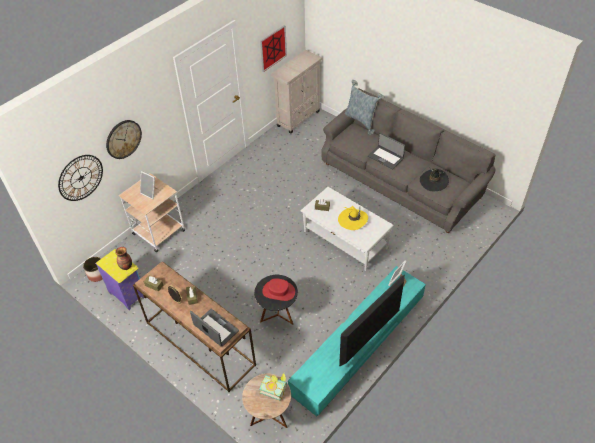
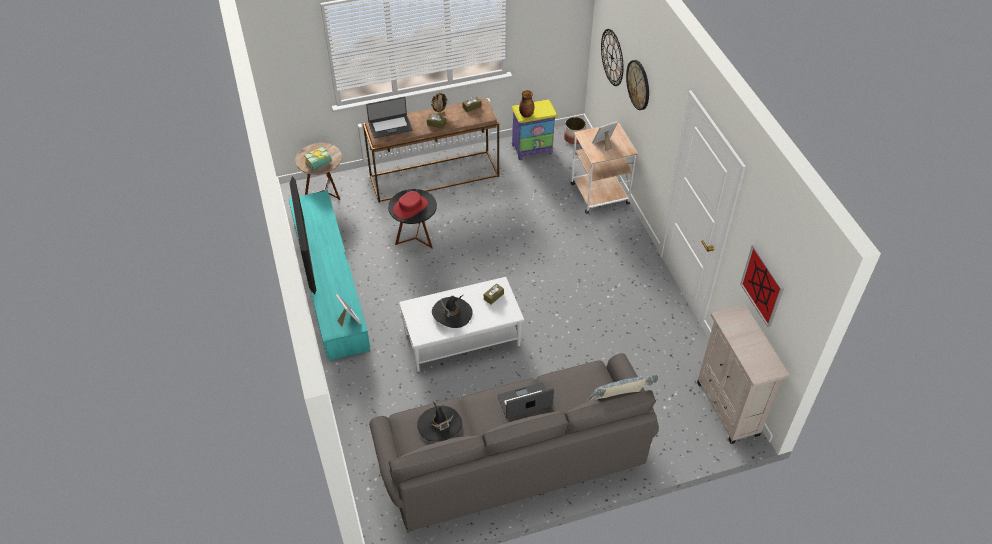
camera: 120 degrees right, 0 degrees up
yellow hat [338,206,368,230] -> black hat [432,295,473,328]

